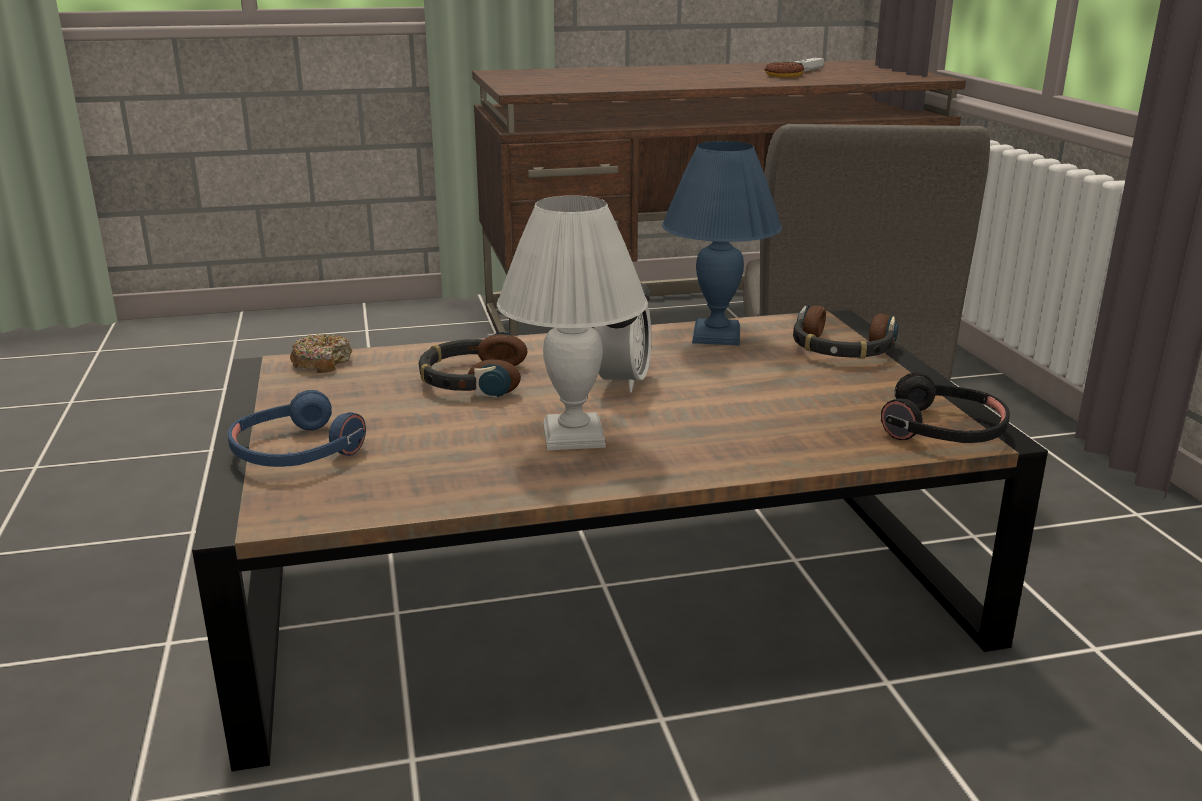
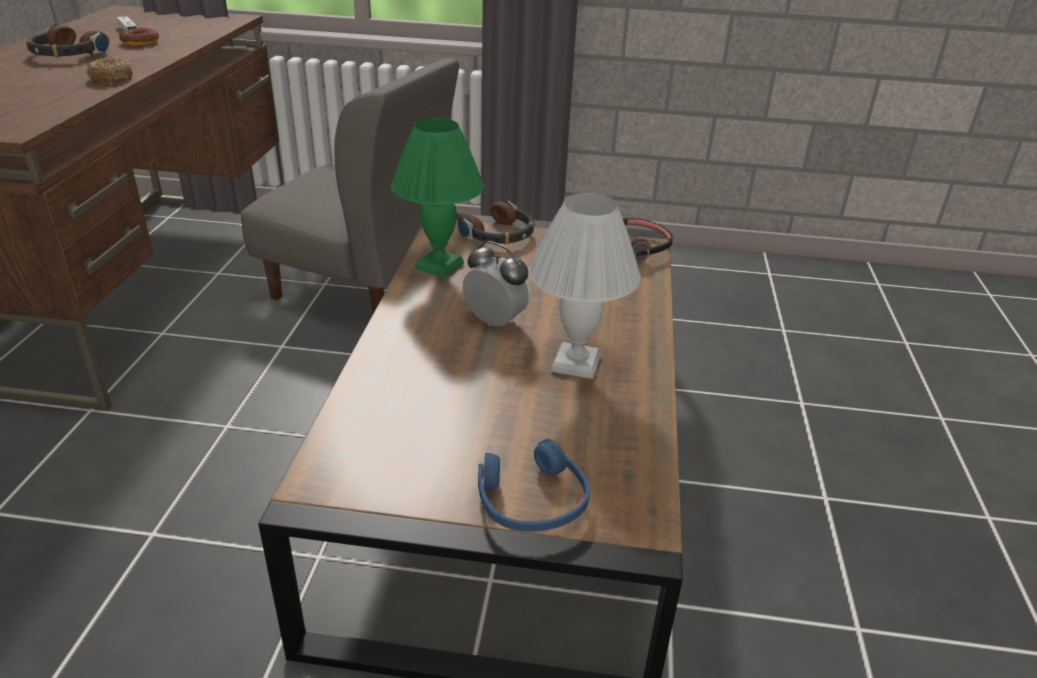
camera: 70 degrees left, 10 degrees up
donut [290,334,352,373] -> donut moved to [86,57,133,84]
headphones [419,332,528,398] -> headphones moved to [26,25,109,57]
blue table lamp [662,141,782,345] -> green table lamp [391,118,484,278]

